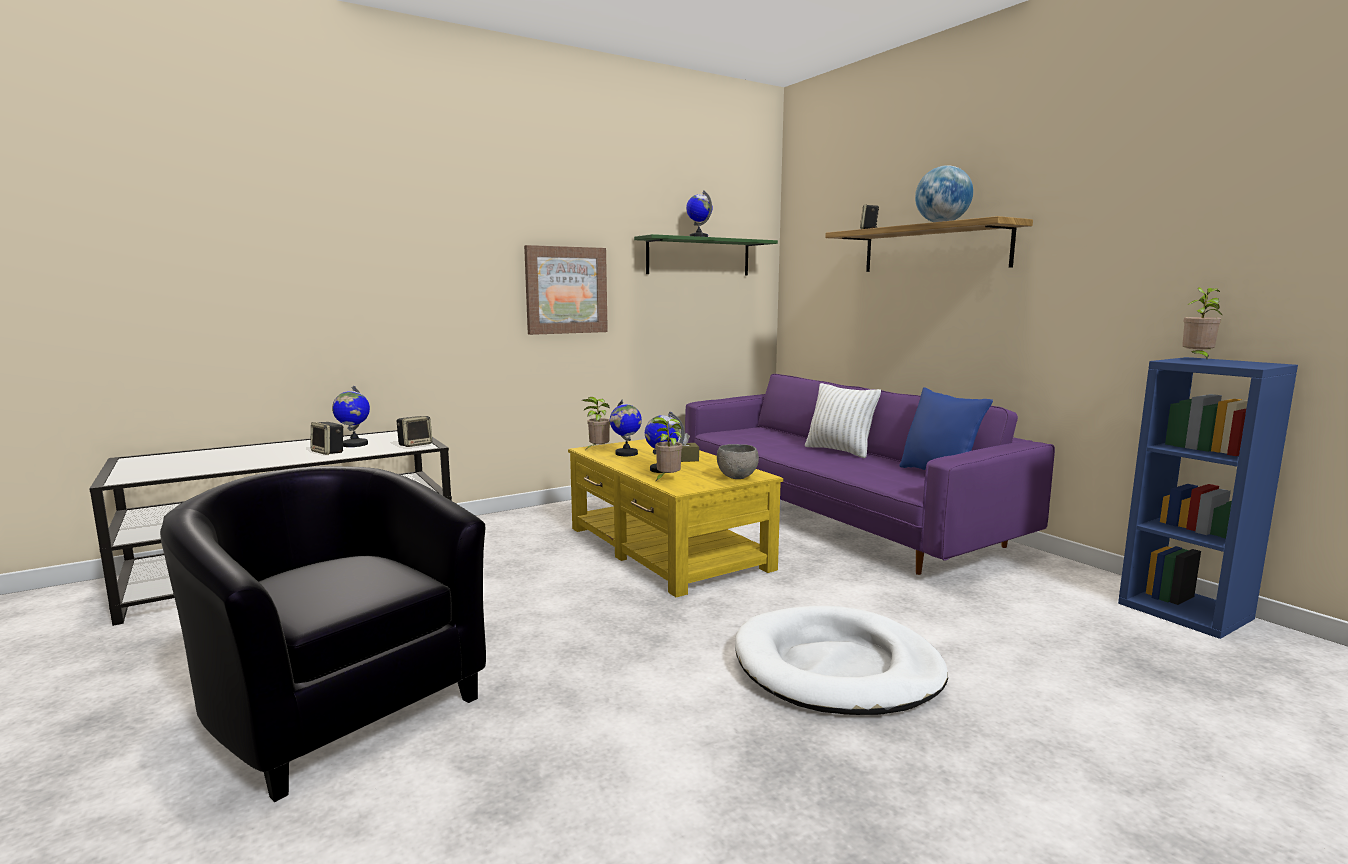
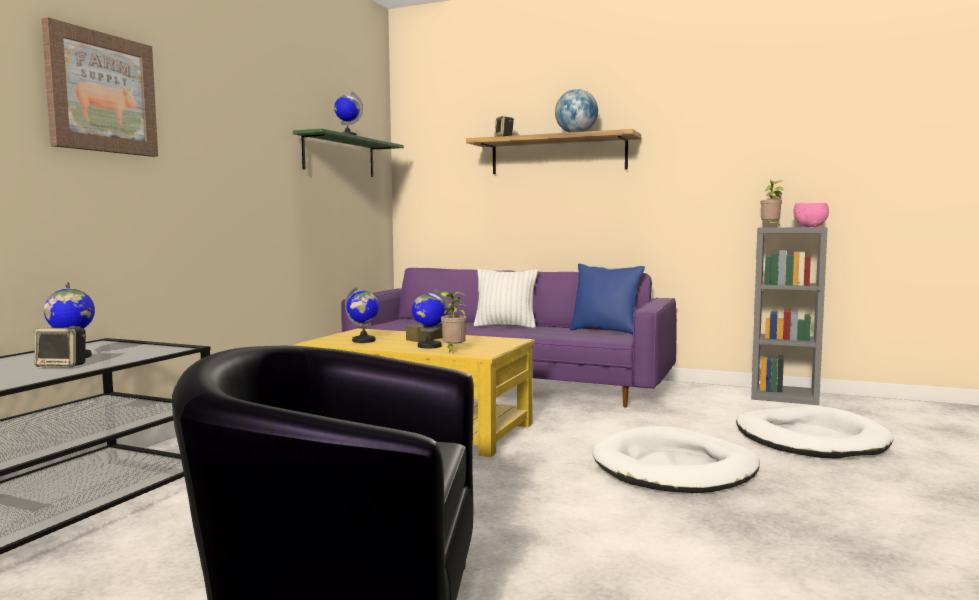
camera: 35 degrees left, 5 degrees down
speaker [397,416,432,447] -> none
picture [524,245,608,335] -> picture moved to [42,17,158,157]
potted plant [581,397,610,449] -> none
grey bowl [717,444,759,479] -> none
blue bookcase [1118,357,1298,639] -> grey bookcase [751,227,828,405]
none -> white dog bed [736,406,894,459]
none -> pink bowl [794,203,829,227]

